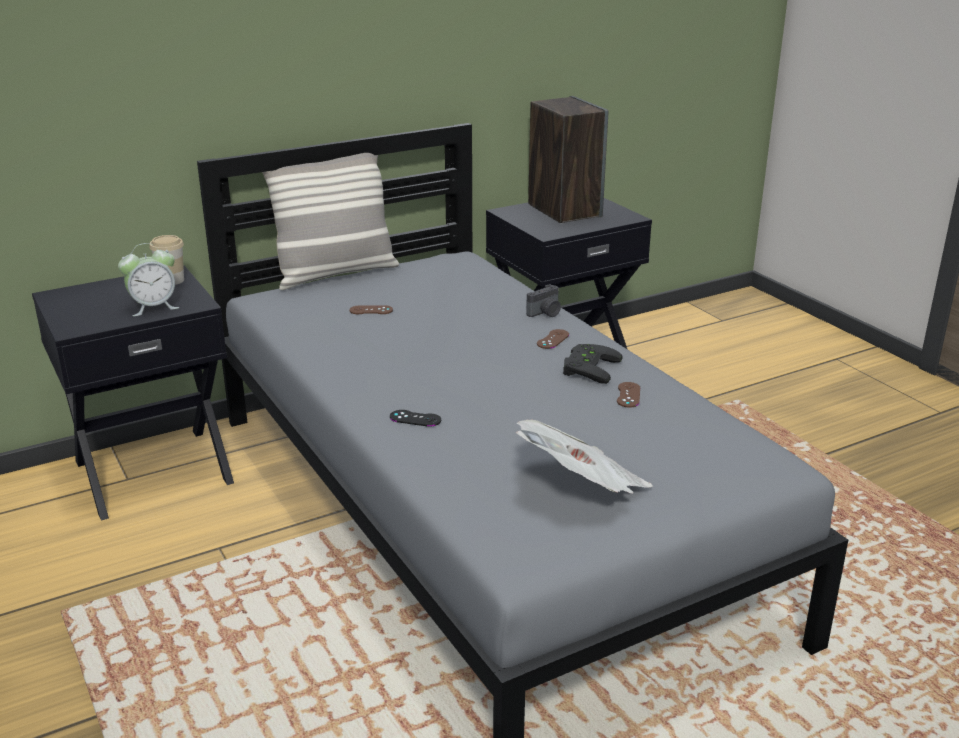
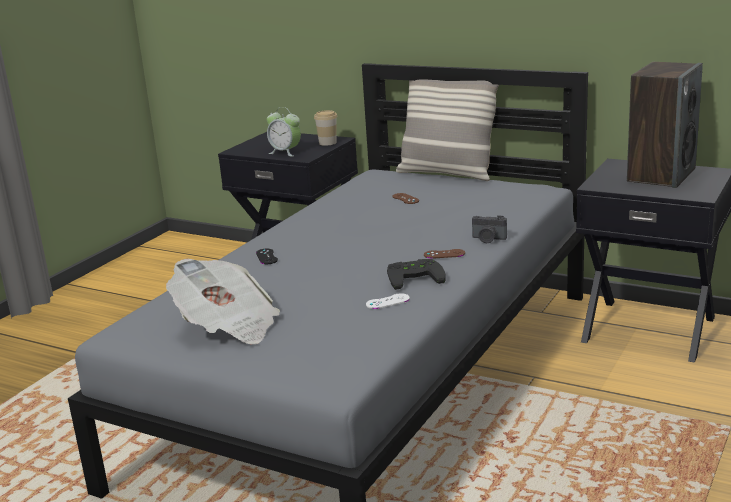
camera: 60 degrees right, 5 degrees down
brown game controller [617,382,640,408] -> white game controller [366,293,410,309]

